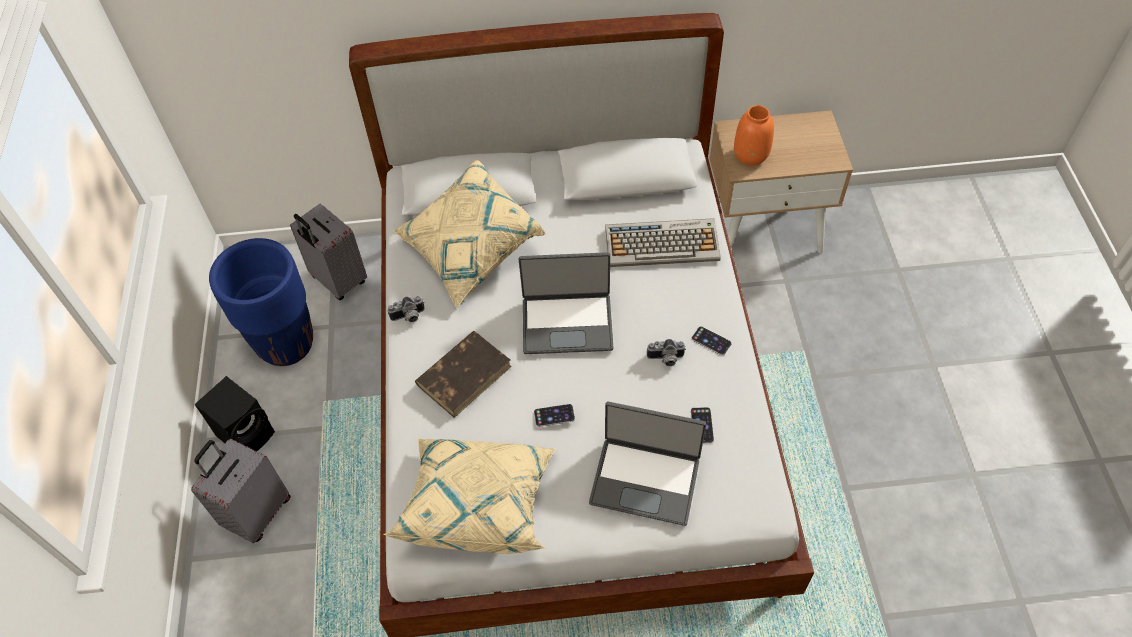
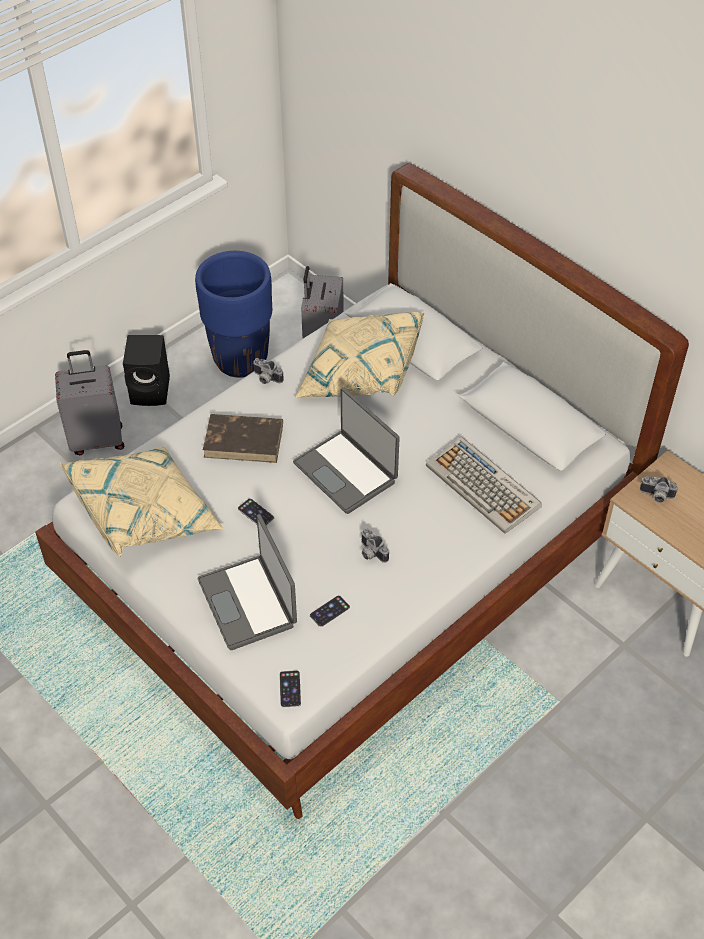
camera: 50 degrees right, 5 degrees down
phone [692,326,732,355] -> phone moved to [279,670,301,707]
orange vase [734,105,774,166] -> camera [640,476,678,503]

